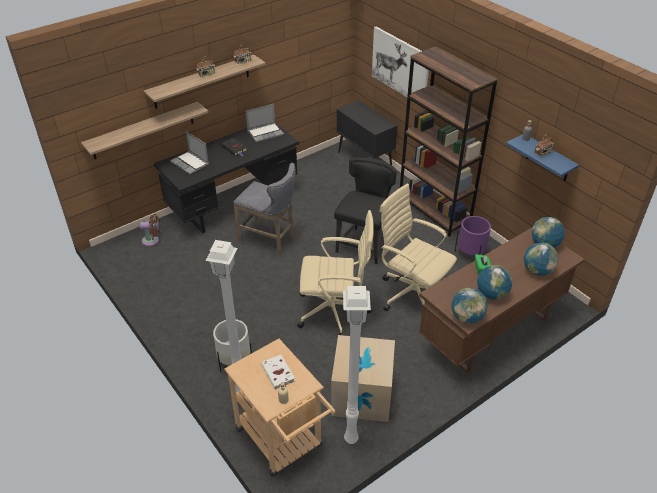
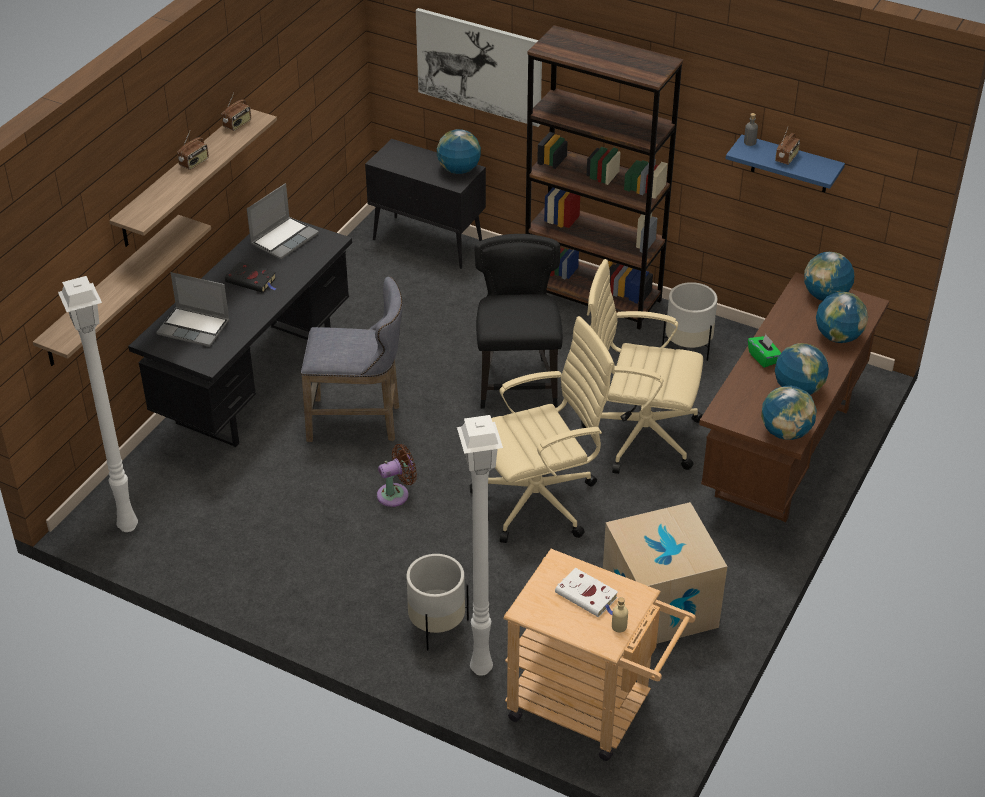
camera: 25 degrees left, 0 degrees up
brown fan [140,214,160,246] -> brown fan moved to [377,444,417,507]
white floor lamp [343,286,371,444] -> white floor lamp moved to [58,276,138,532]
purple planter [455,216,491,255] -> white planter [662,282,718,361]
none -> globe [437,129,481,174]

